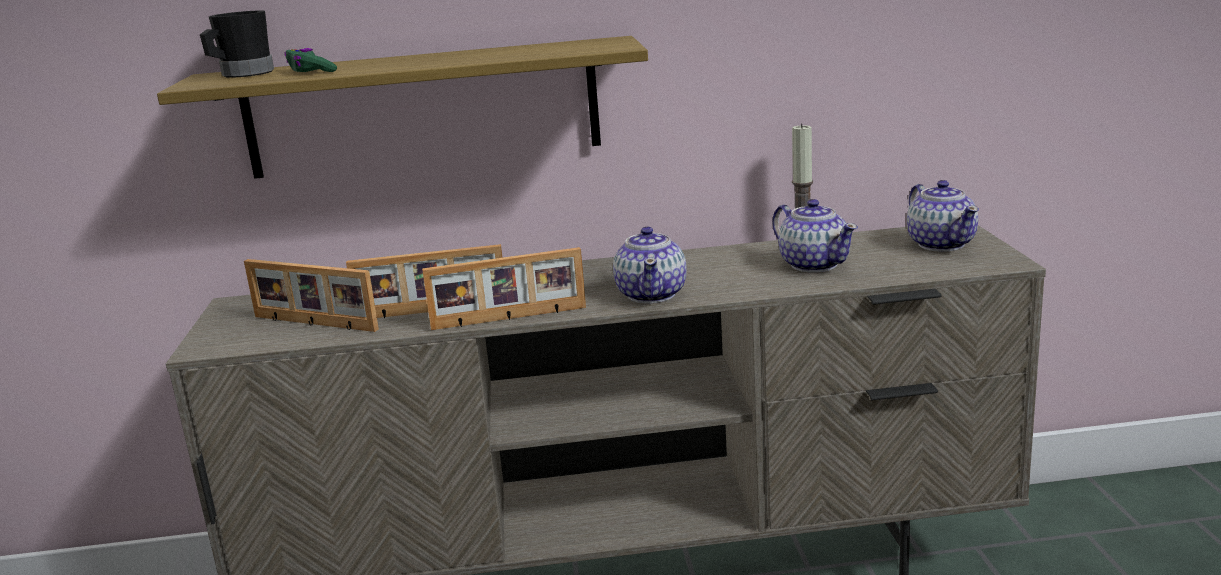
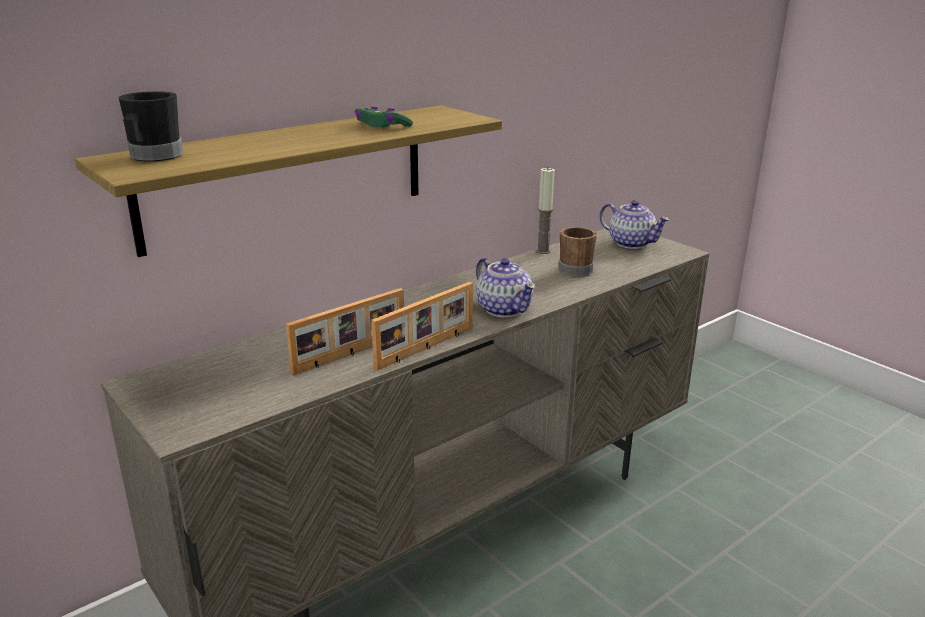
camera: 35 degrees left, 5 degrees up
picture frame [244,259,379,332] -> none
green game controller [285,48,337,72] -> green game controller moved to [355,106,413,127]
teapot [772,199,858,273] -> brown mug [558,227,597,277]

